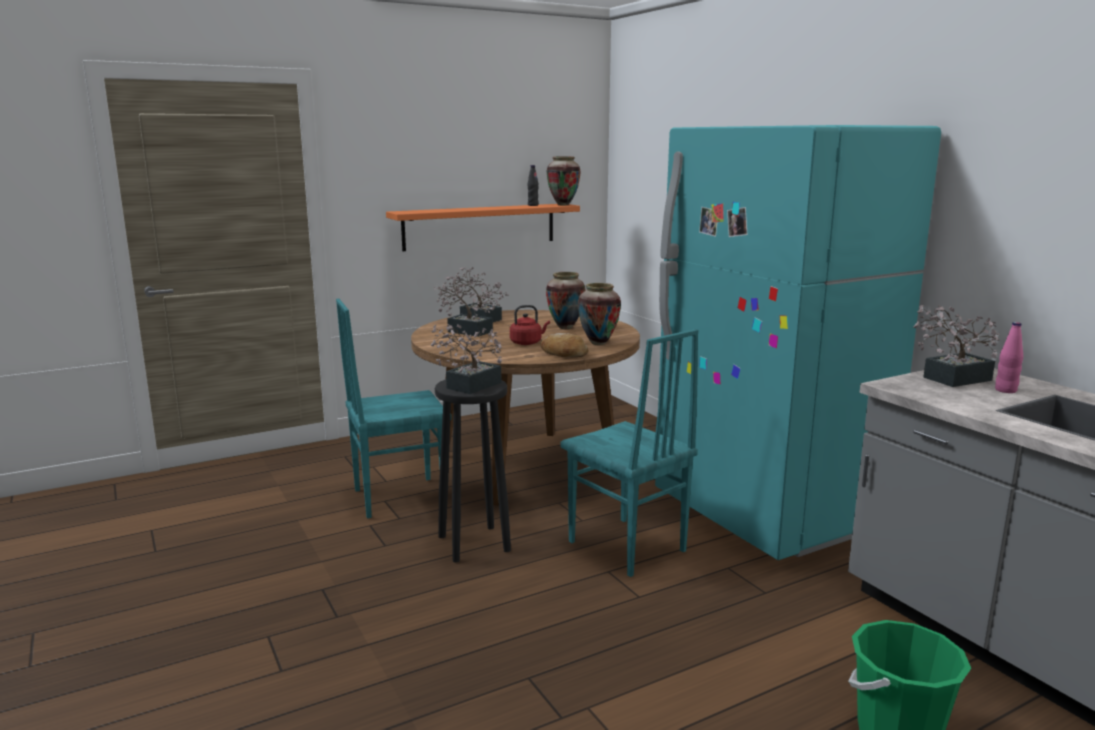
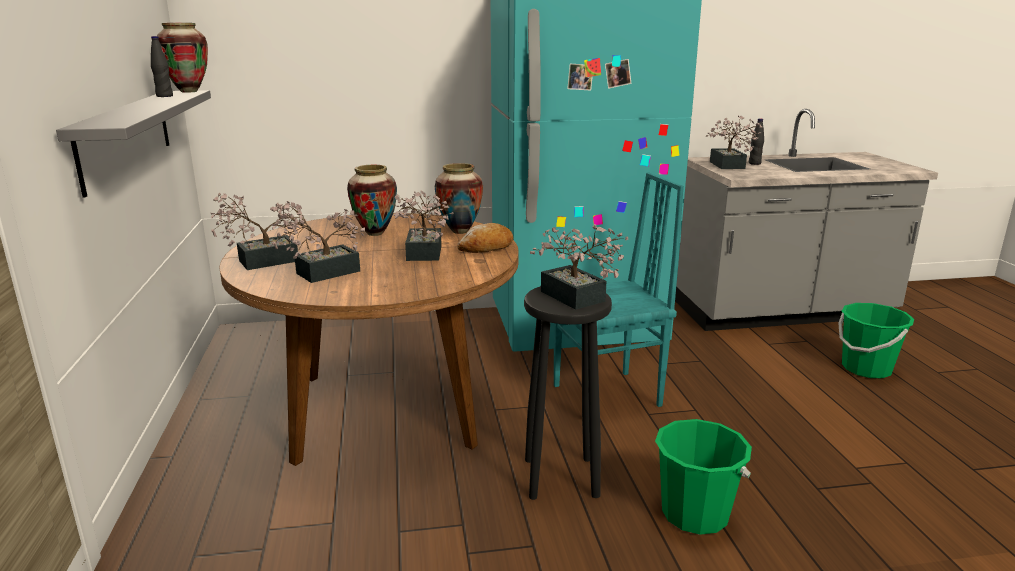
camera: 70 degrees left, 5 degrees up
turquoise chair [336,299,452,519] -> none
orange shelf [386,204,580,251] -> grey shelf [56,90,211,198]
red kettle [510,305,550,345] -> potted plant [393,190,453,261]
pink bottle [995,322,1023,393] -> black bottle [749,119,764,165]
none -> green bucket [655,419,752,535]

